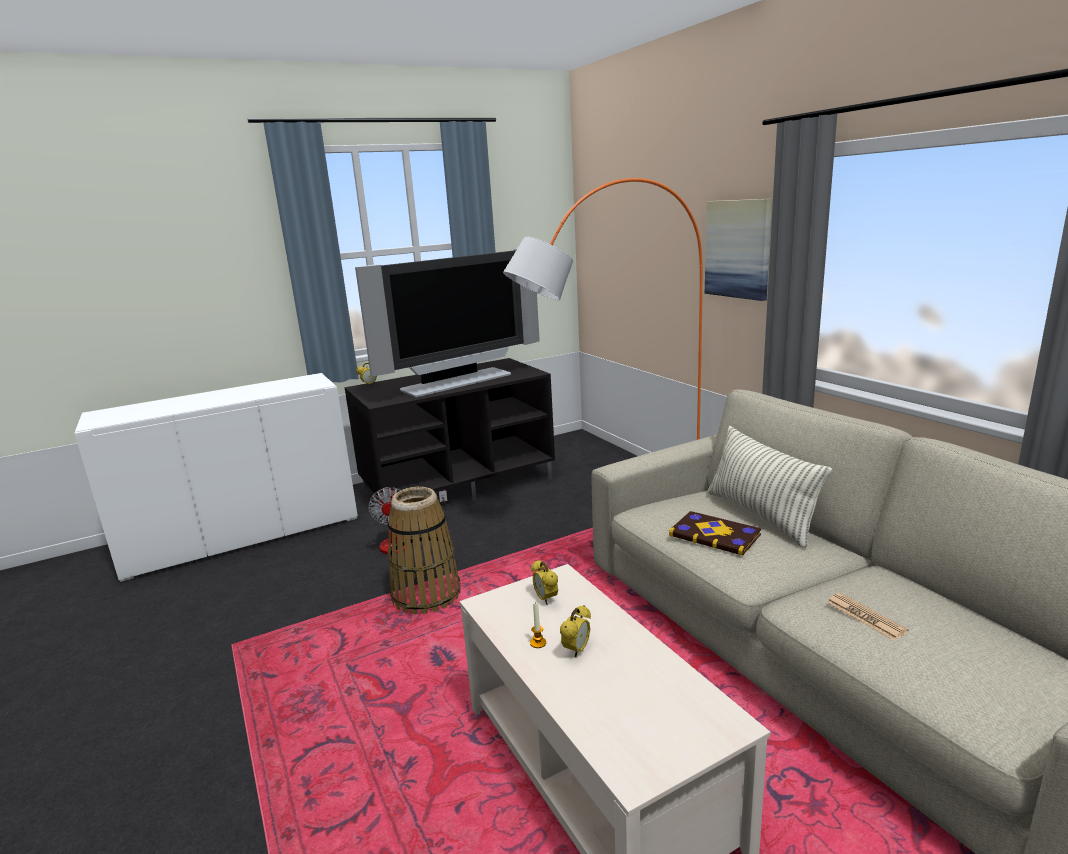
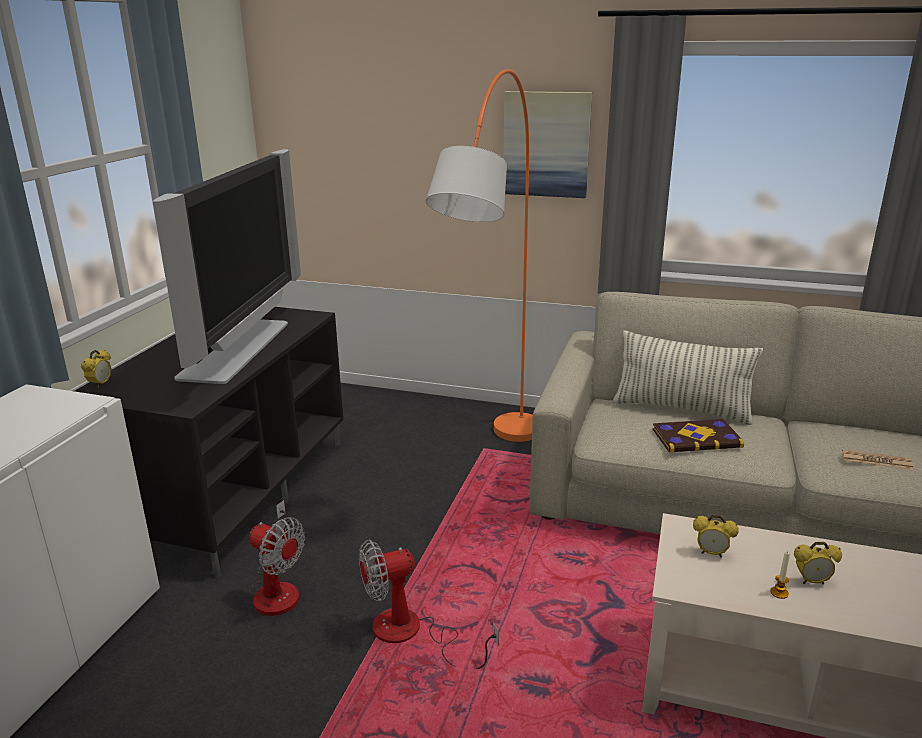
camera: 45 degrees left, 5 degrees up
basket [387,487,460,614] -> fan [359,539,499,669]
alarm clock [560,605,591,657] -> alarm clock turned 105 degrees clockwise [794,542,842,584]

